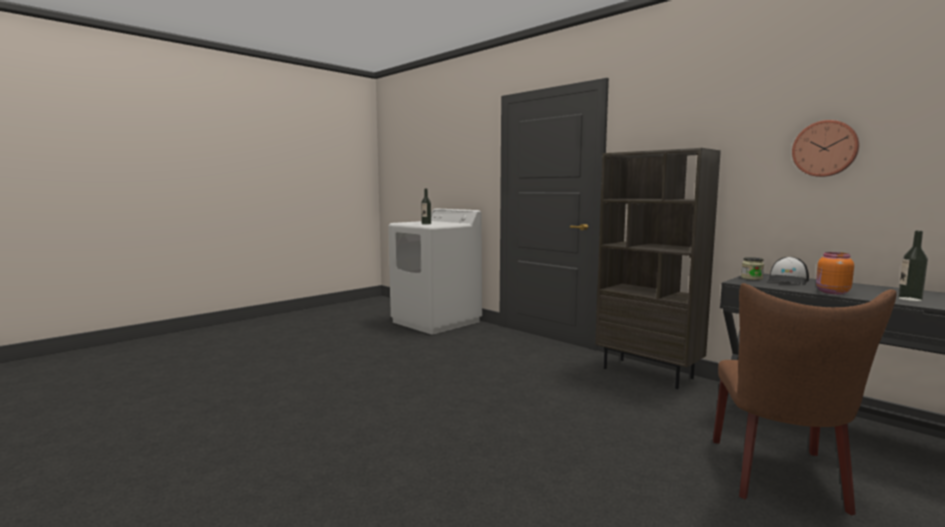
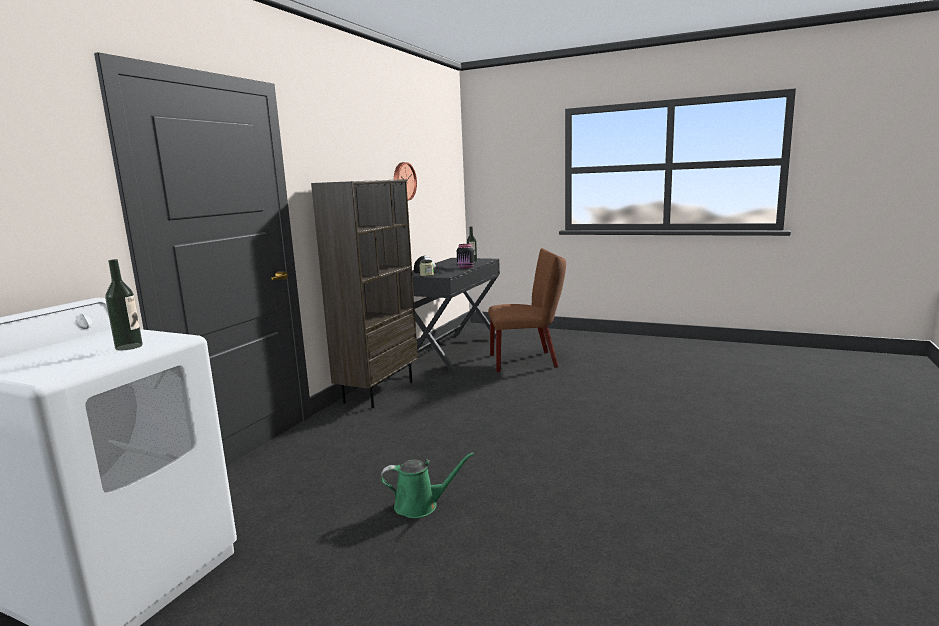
camera: 110 degrees left, 5 degrees up
orange jar [816,252,854,294] -> black jar [457,244,474,268]
none -> green watering can [380,452,474,518]

